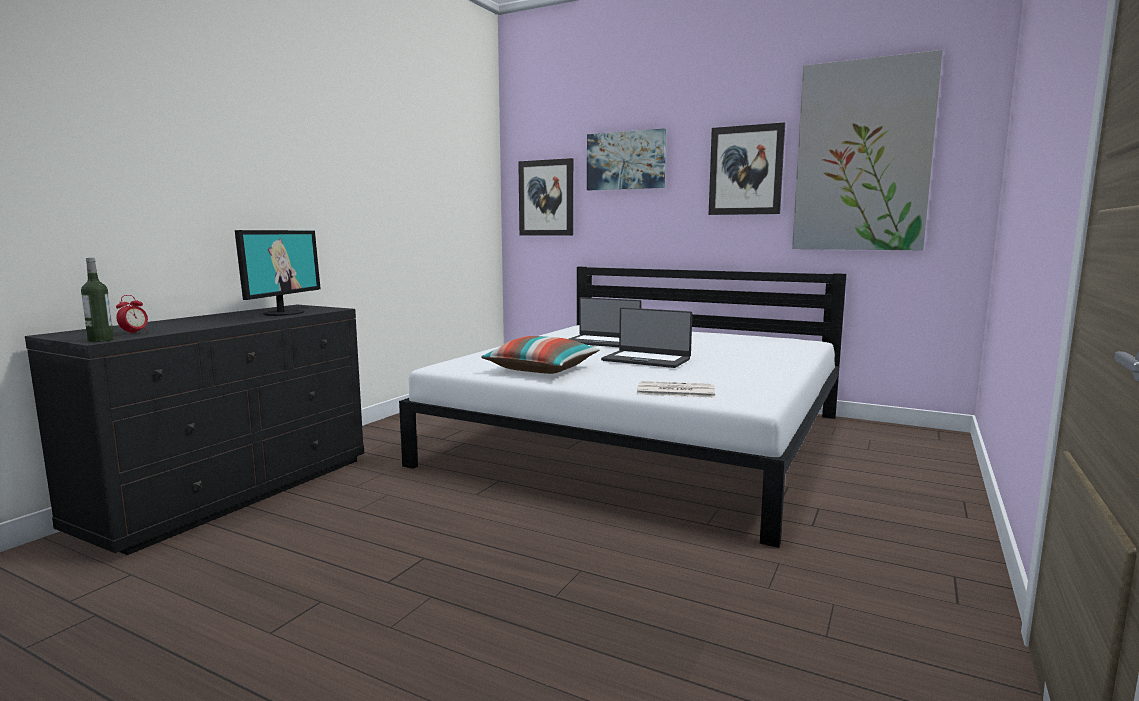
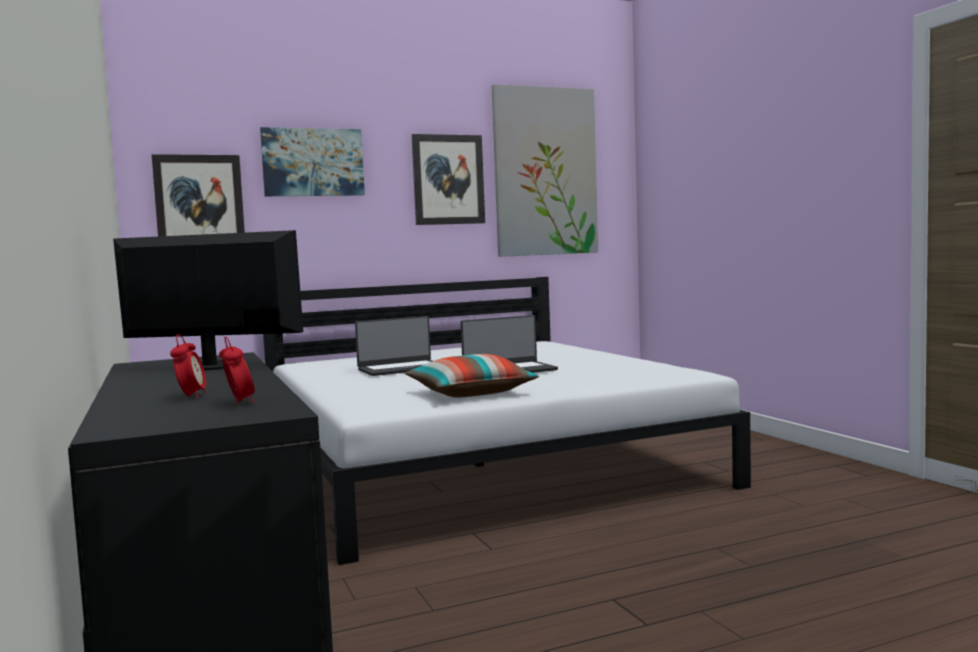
camera: 50 degrees left, 5 degrees down
bottle [81,258,114,342] -> none
monitor [235,230,321,316] -> monitor turned 45 degrees counterclockwise [113,230,303,370]
newspaper [637,381,715,398] -> none
none -> alarm clock [170,334,206,398]

